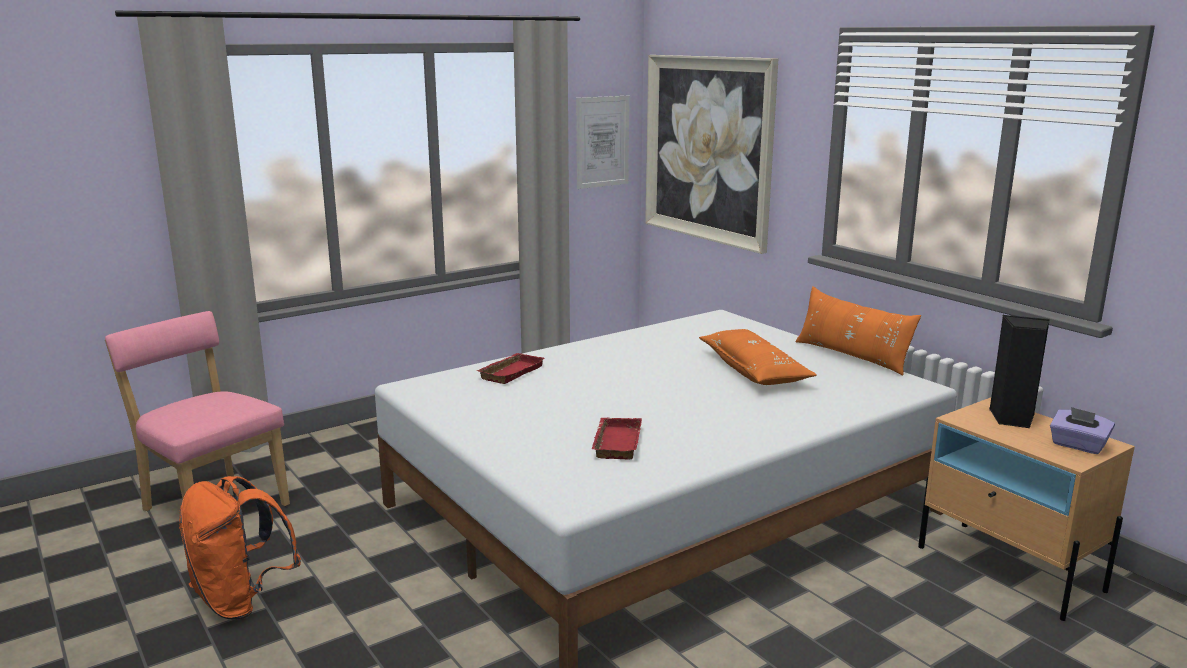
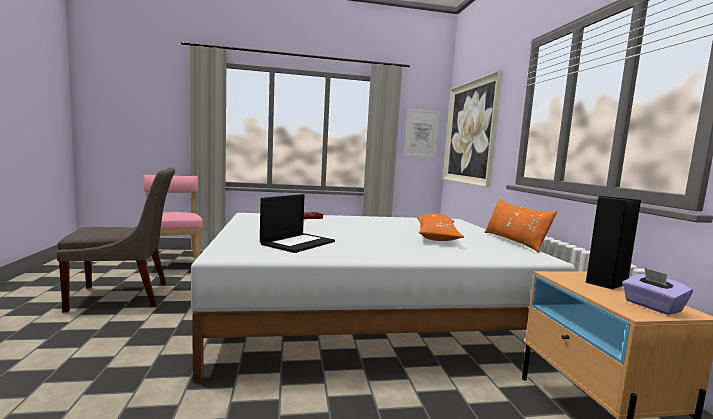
camera: 25 degrees right, 10 degrees down
orange backpack [179,476,301,619] -> grey chair [57,168,175,312]
red tray [592,418,642,460] -> laptop [260,194,335,253]

